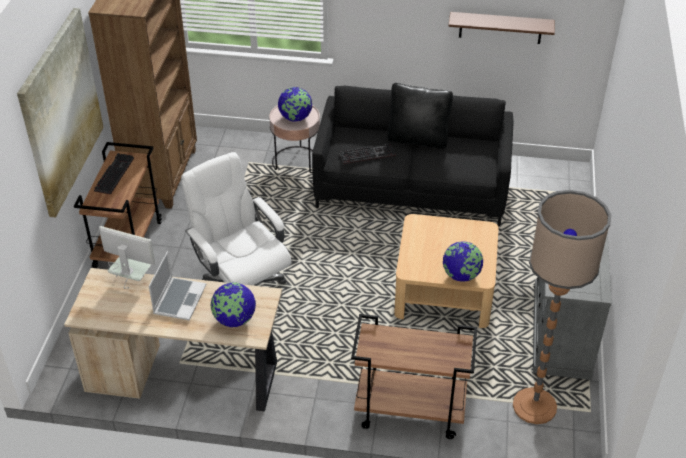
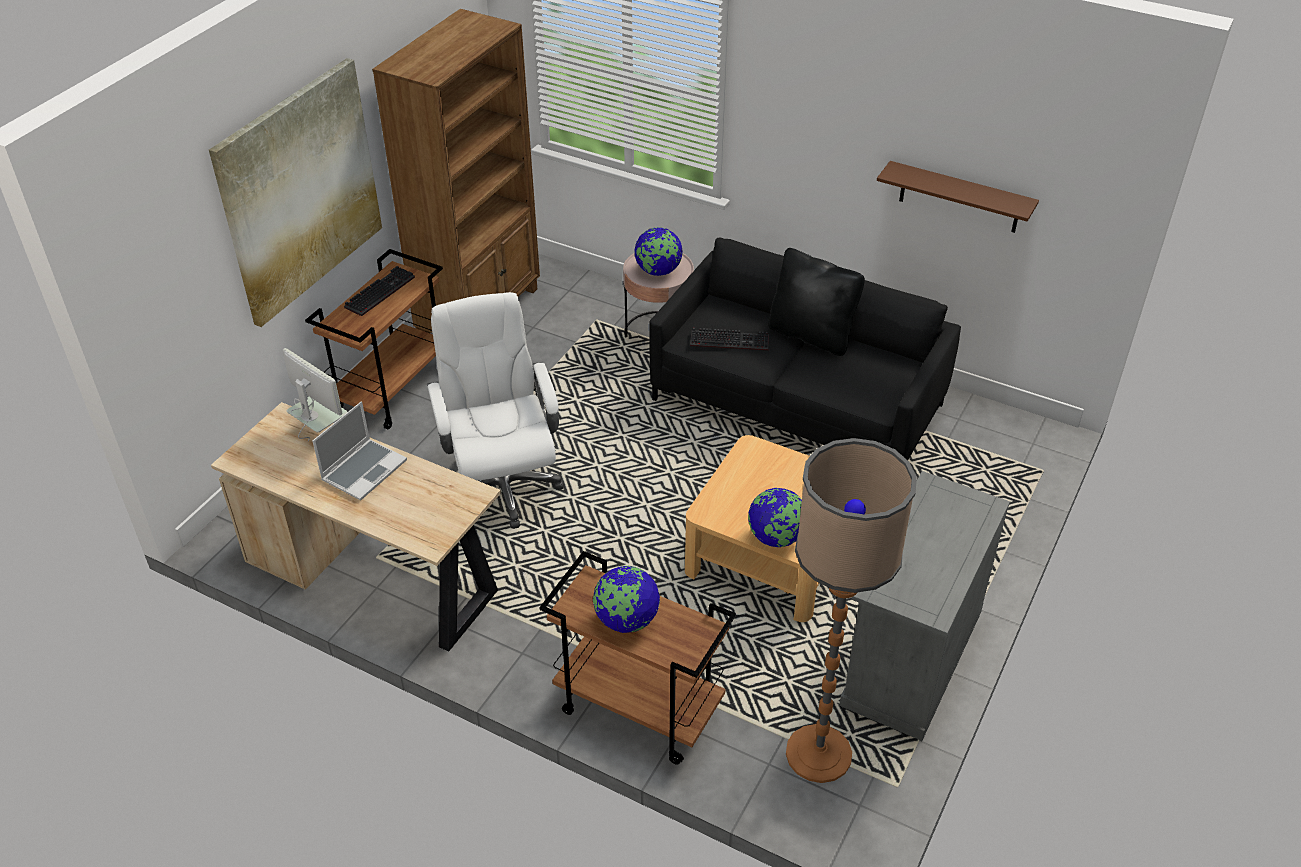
camera: 20 degrees right, 0 degrees up
globe [210,282,256,327] -> globe moved to [593,566,660,633]

